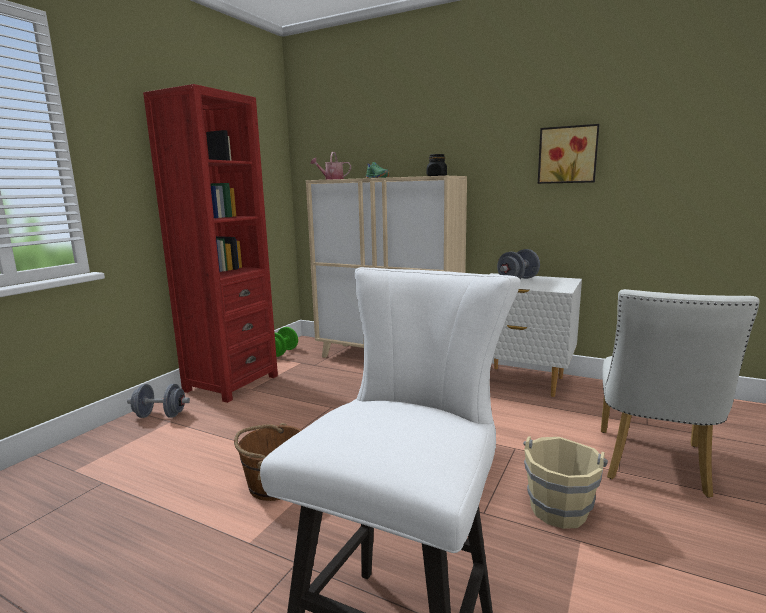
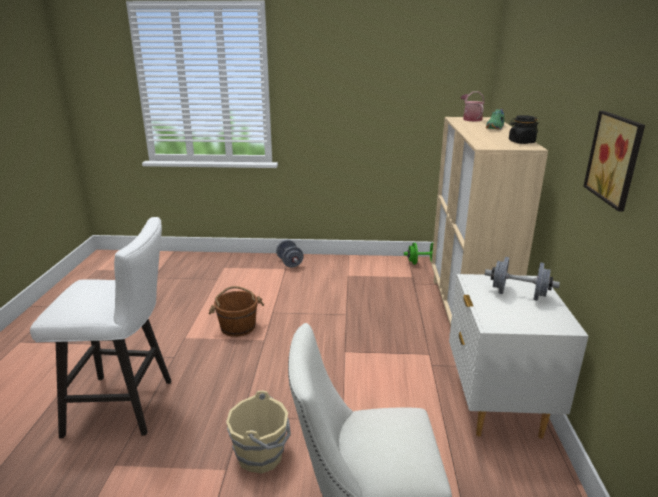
camera: 65 degrees right, 10 degrees up
red bookcase [143,84,278,403] -> none

